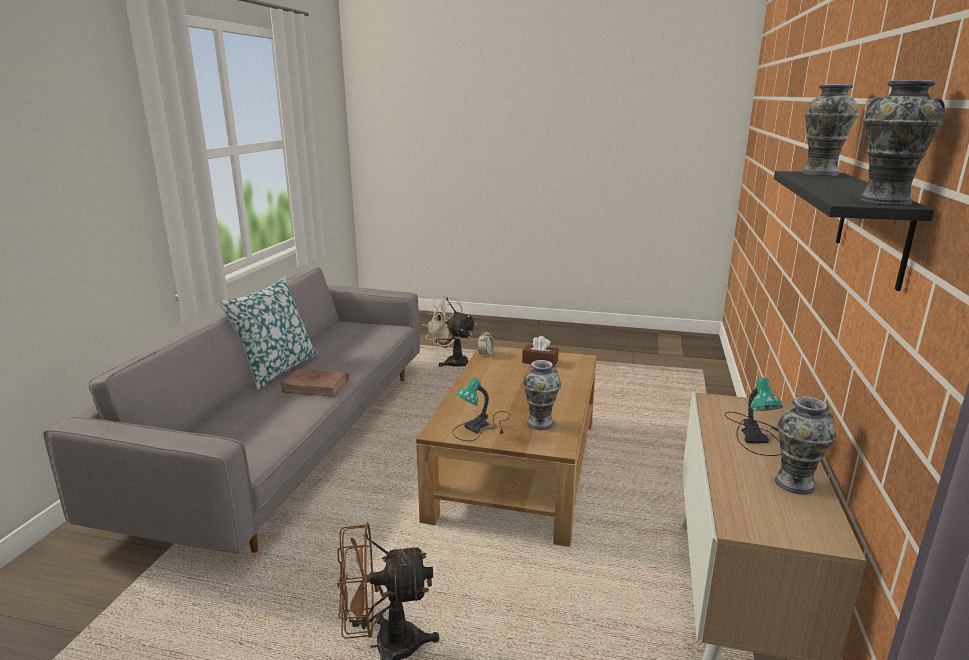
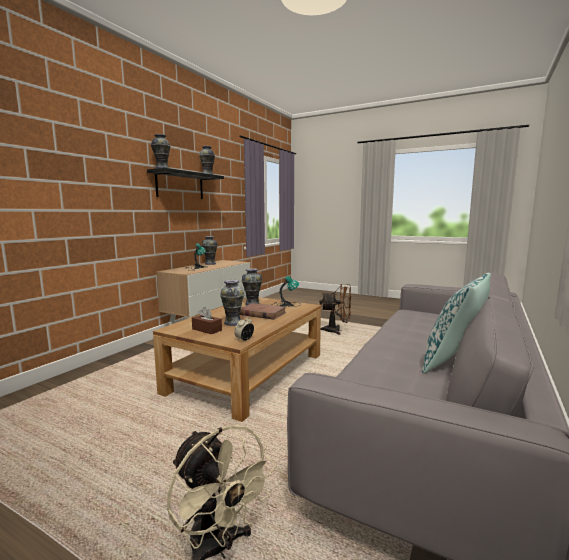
camera: 165 degrees left, 10 degrees down
brown book [280,369,349,397] -> brown book moved to [240,303,286,320]
none -> vase [220,280,245,326]

